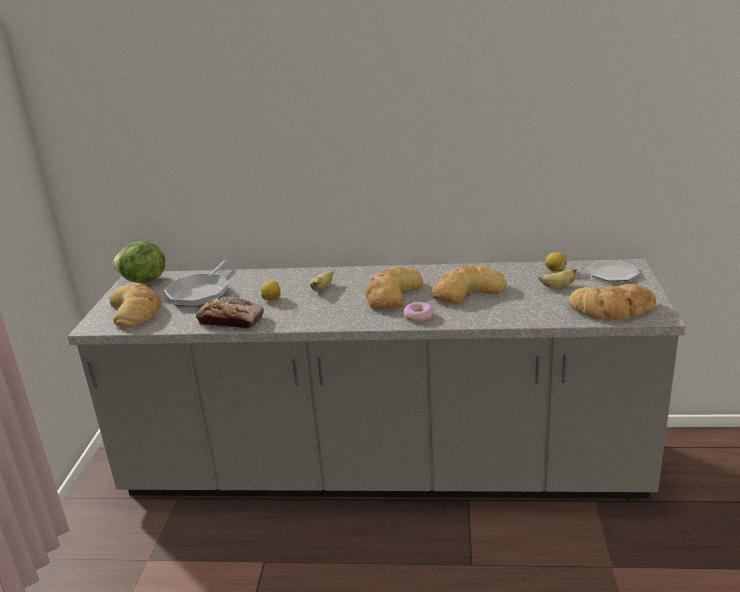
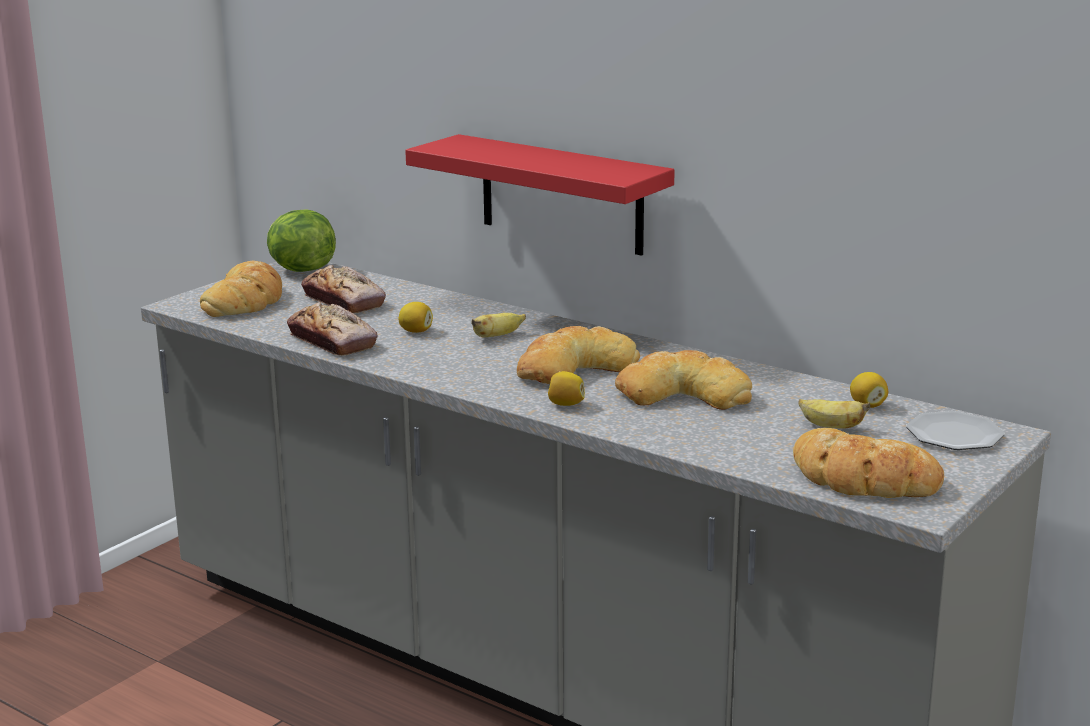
camera: 30 degrees right, 5 degrees down
frying pan [164,260,229,307] -> bread [301,265,386,313]
donut [403,302,434,322] -> lemon [548,371,585,406]
none -> red shelf [405,134,675,256]

